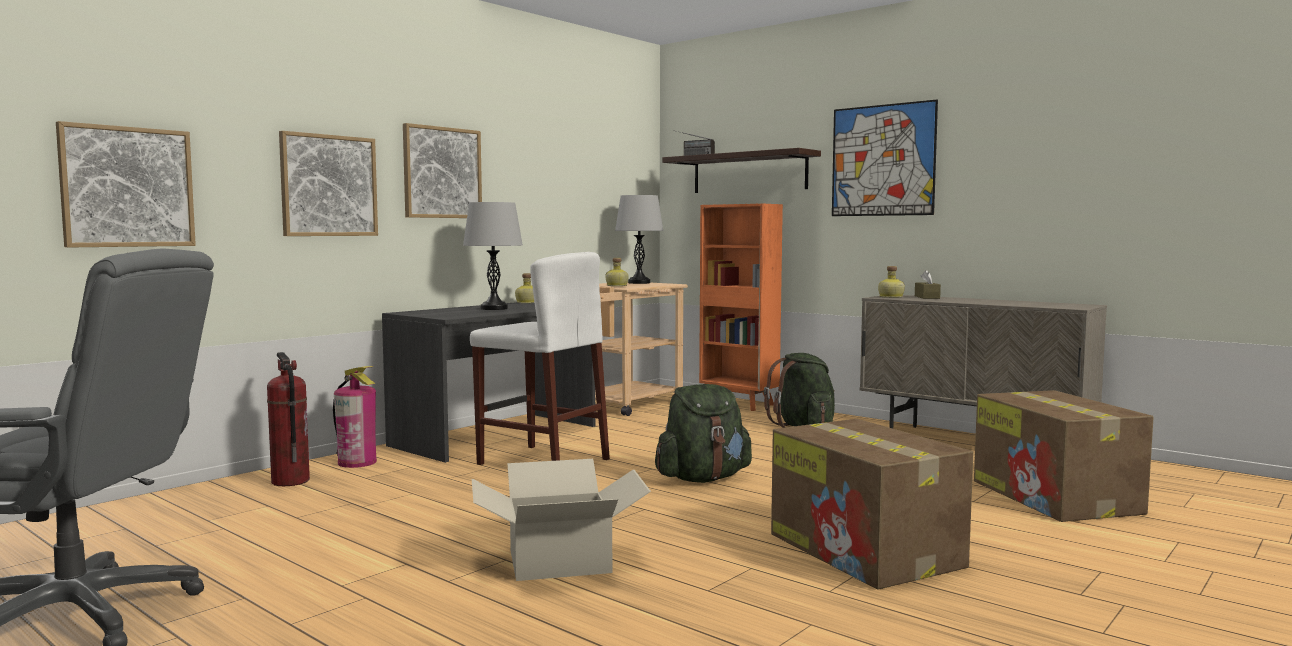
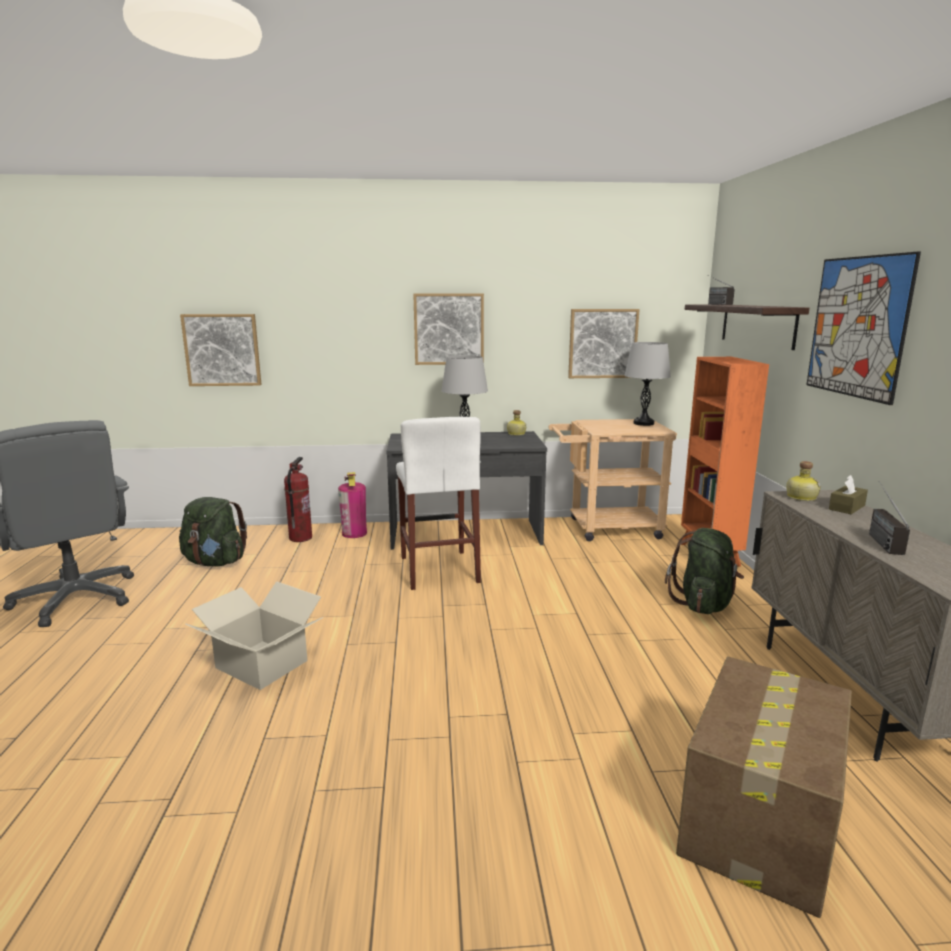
camera: 45 degrees right, 10 degrees up
picture [279,131,378,236] -> picture moved to [568,309,640,378]
bottle [605,258,629,286] -> none
green backpack [655,384,752,483] -> green backpack moved to [179,497,247,566]
cardboard box [771,419,973,590] -> none
none -> radio [869,481,910,555]

